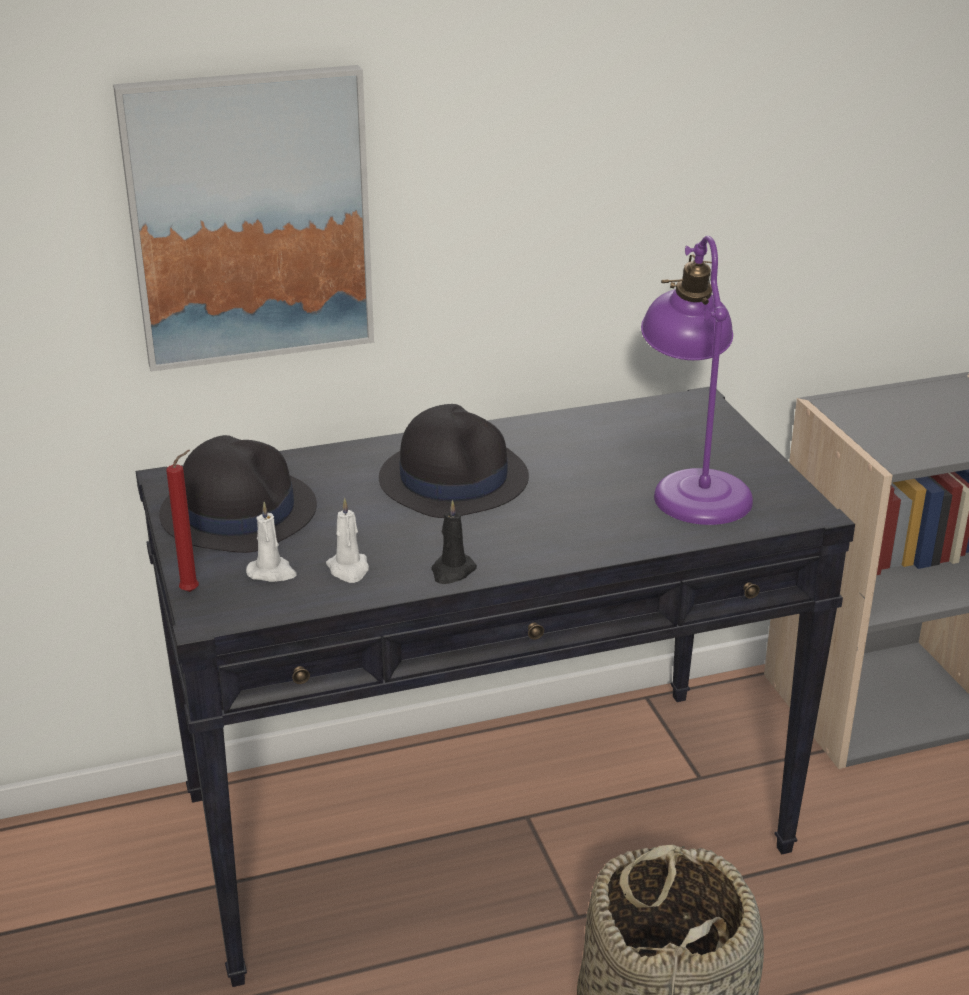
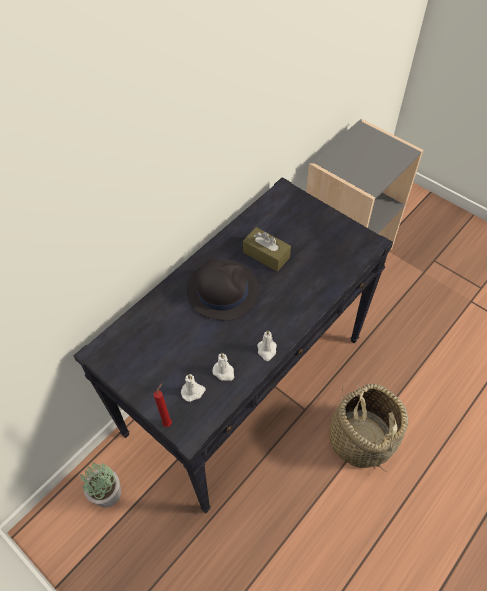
camera: 30 degrees left, 25 degrees up
picture [113,65,374,372] -> none
black hat [159,435,317,553] -> none
black candle [431,500,477,584] -> white candle [257,330,277,361]
purple table lamp [641,236,753,525] -> none
none -> potted plant [81,462,121,508]
none -> brown tissue box [243,227,291,272]

